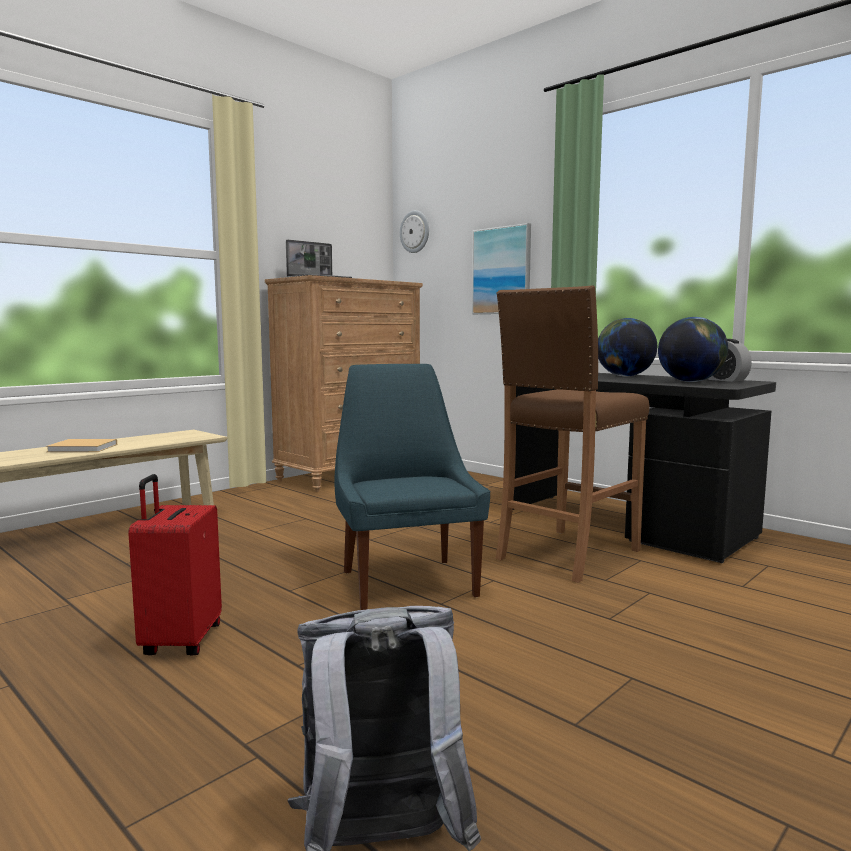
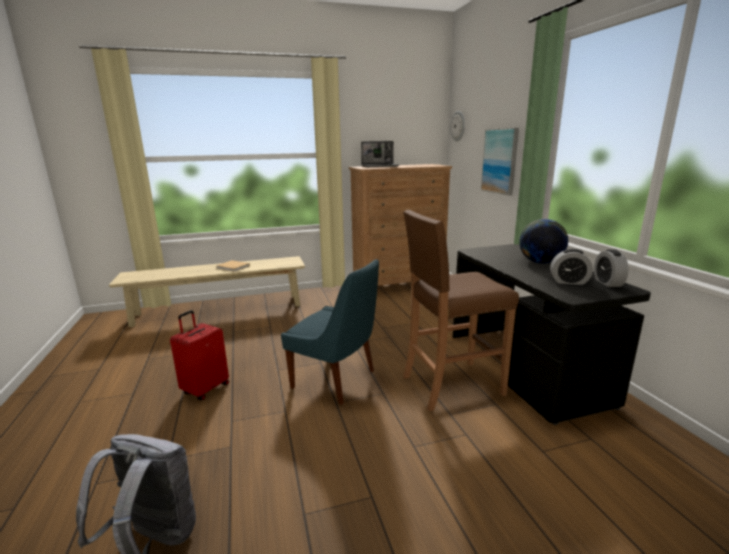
camera: 30 degrees right, 10 degrees up
blue chair [335,364,490,610] -> blue chair turned 105 degrees clockwise [281,259,379,405]
globe [658,317,728,382] -> alarm clock [550,249,593,285]

